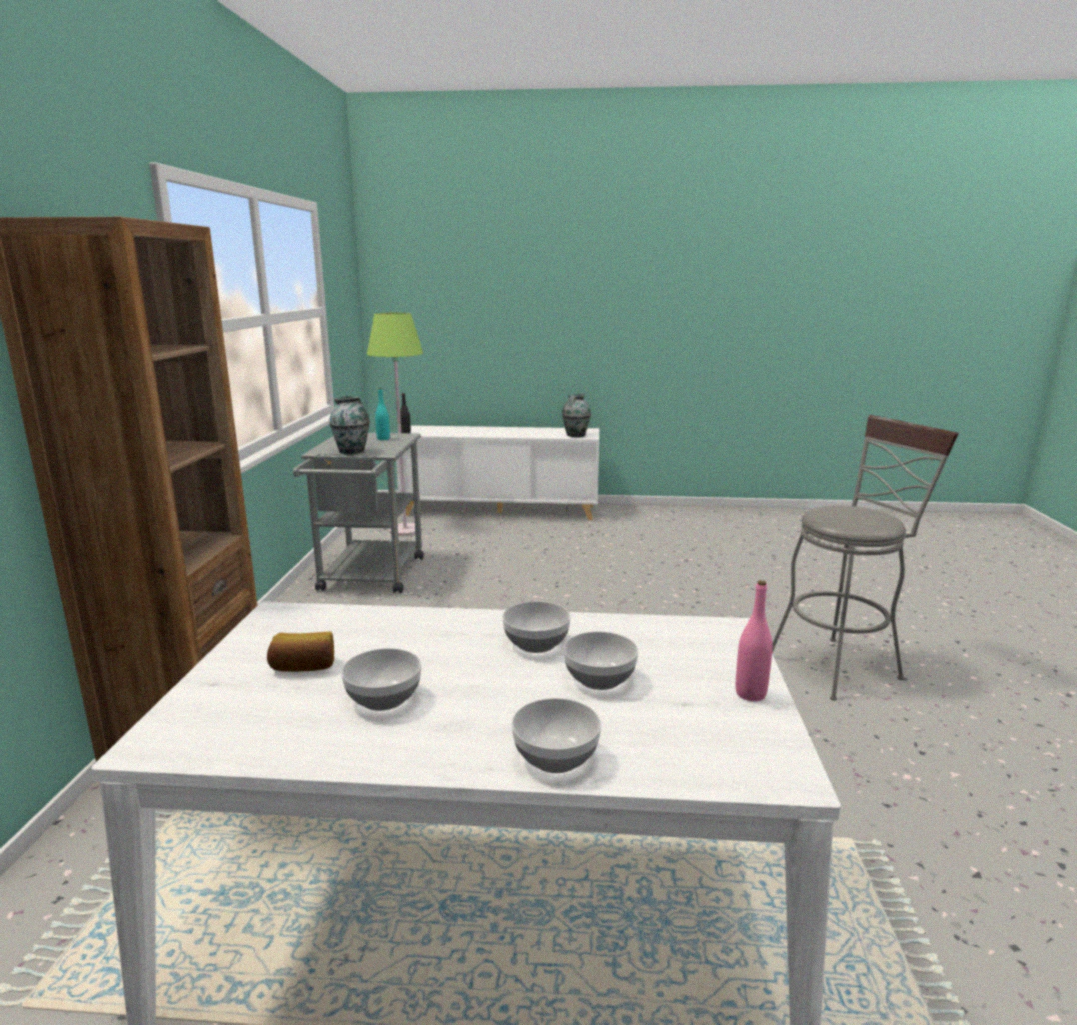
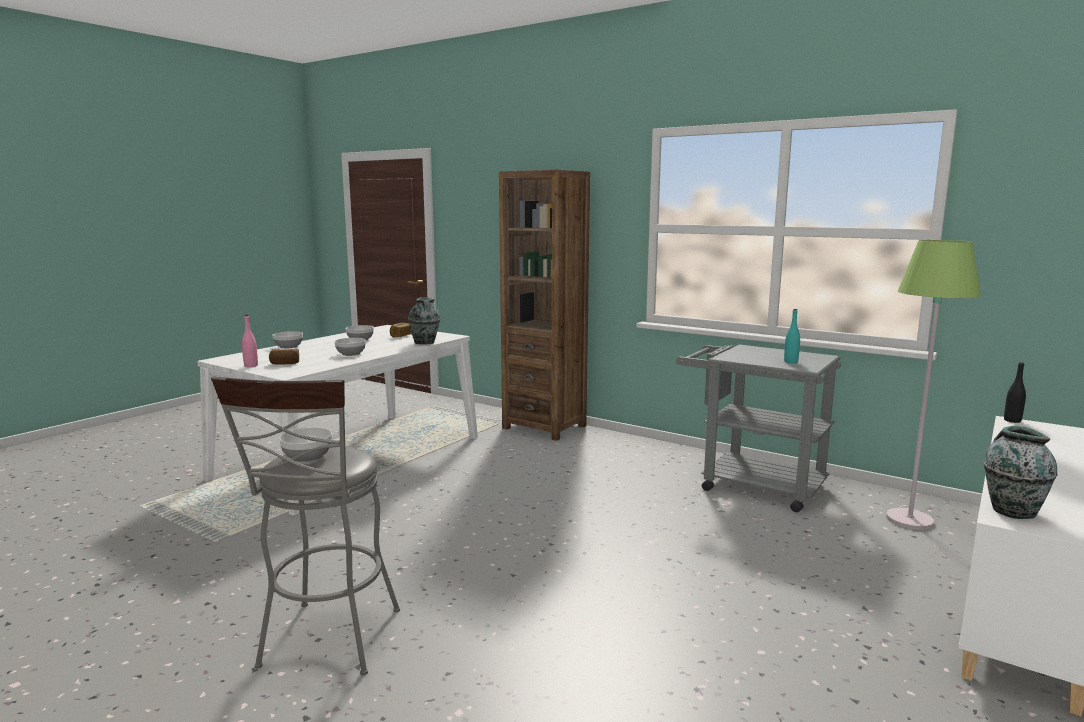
camera: 120 degrees right, 5 degrees down
vase [329,395,370,454] -> vase moved to [408,297,440,344]
bowl [563,631,638,690] -> bowl moved to [279,427,332,462]
none -> bread [269,349,299,365]

